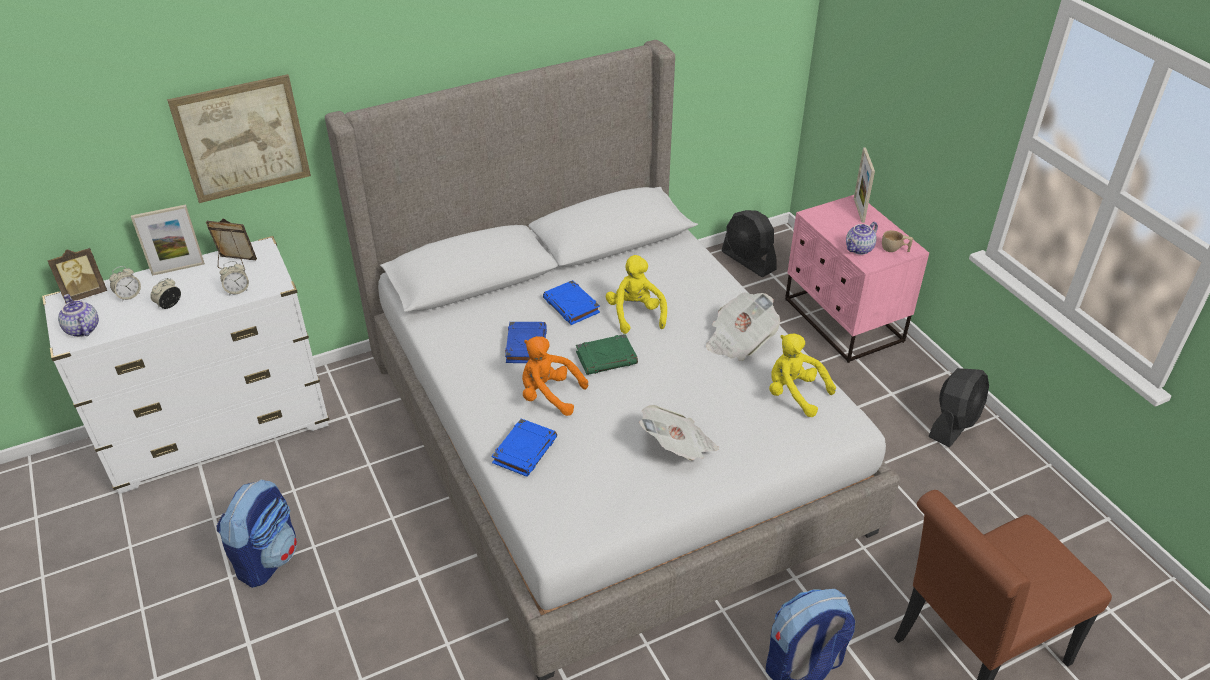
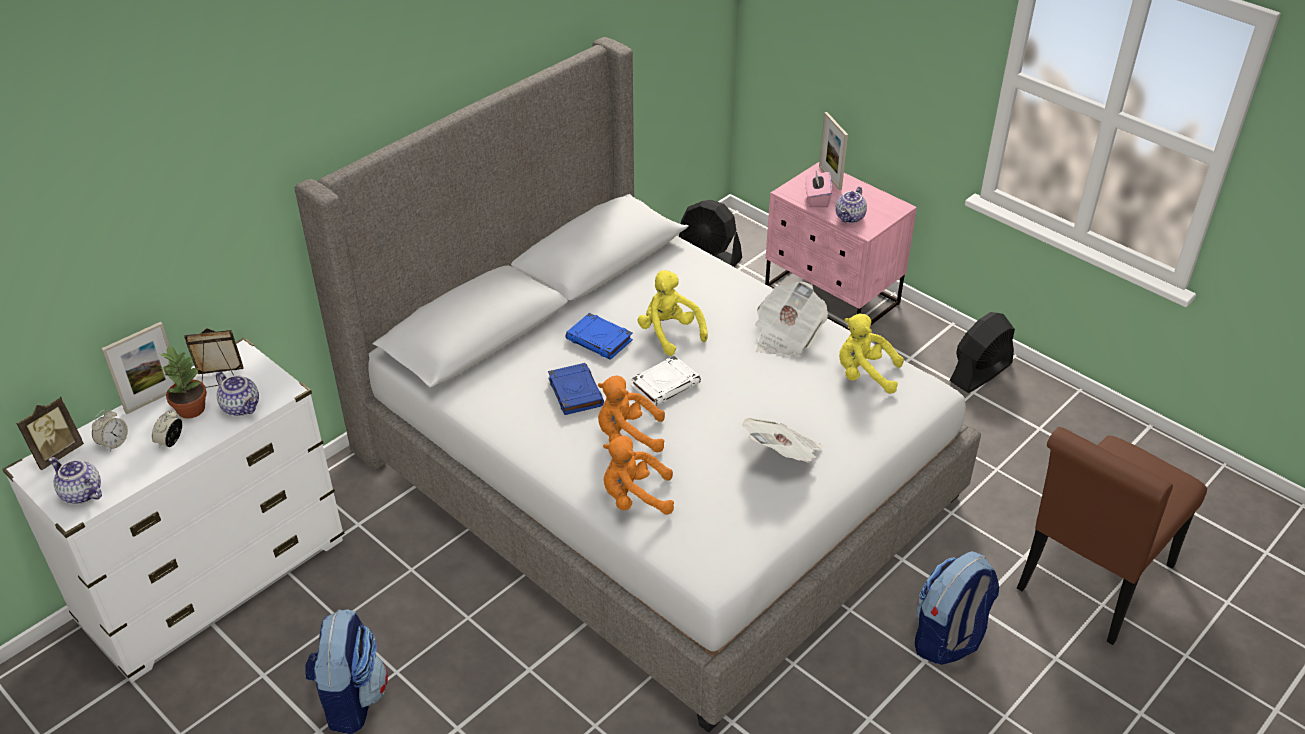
camera: 20 degrees left, 0 degrees up
picture [167,74,311,203] -> none
alarm clock [220,261,249,296] -> teapot [216,372,259,416]
blue book [492,419,557,477] -> orange plush toy [603,435,674,515]
green book [576,334,638,375] -> white book [631,356,701,406]
beige cup [882,230,913,252] -> none
black fan [928,368,989,448] -> black fan turned 150 degrees counterclockwise [950,312,1015,393]
none -> potted plant [160,344,207,419]
none -> pink tissue box [805,171,832,208]

